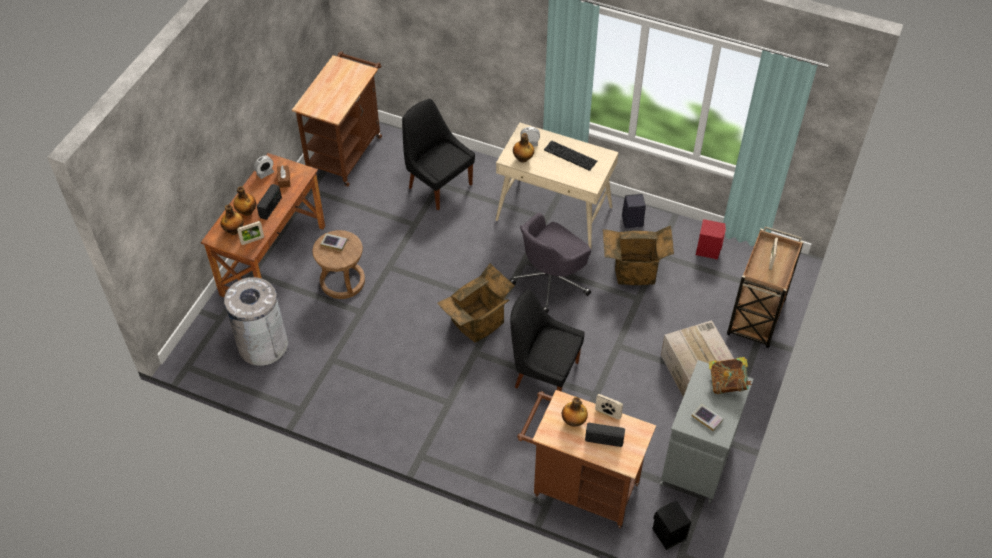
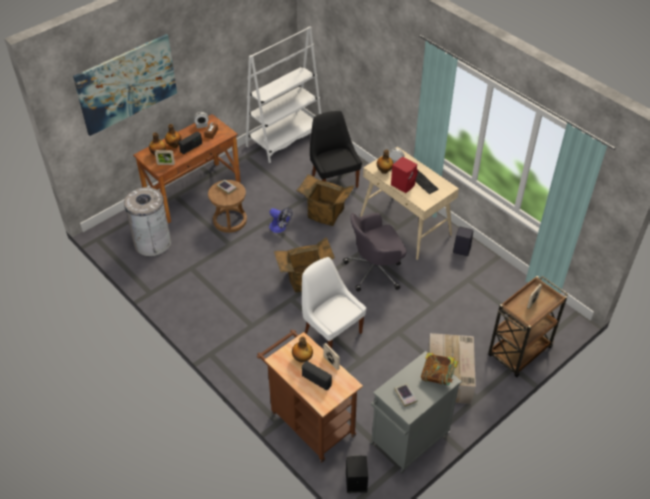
camera: 25 degrees right, 5 degrees down
brown cart [292,51,382,187] -> white bookcase [245,26,321,163]
black chair [510,289,585,392] -> white chair [302,257,367,348]
cardboard box [603,225,674,285] -> cardboard box moved to [296,174,354,226]
red speaker [696,219,726,259] -> red speaker moved to [391,156,418,193]
none -> picture [73,34,177,136]
none -> fan [269,207,292,233]

